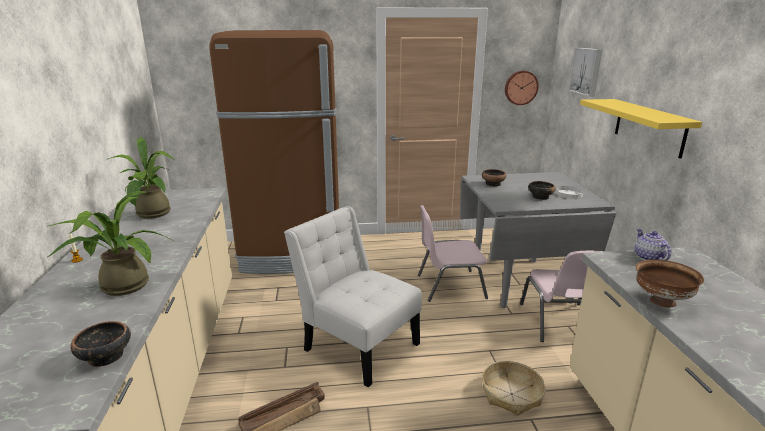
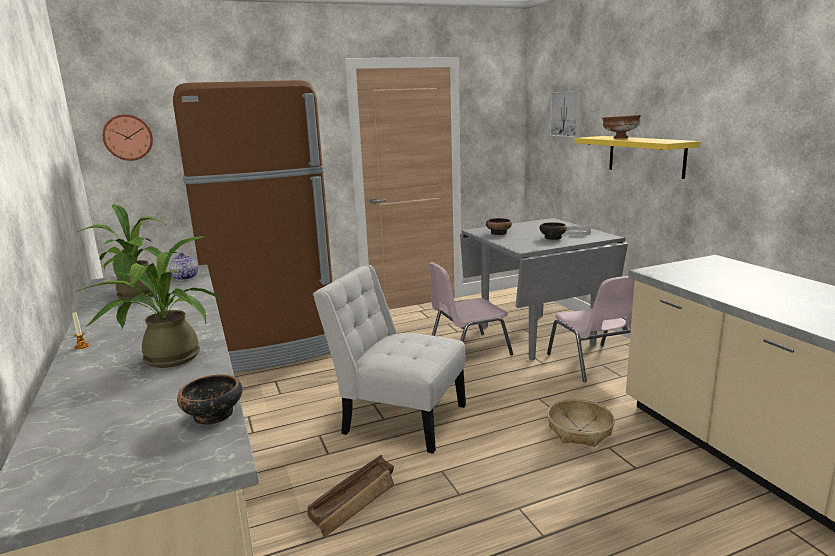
camera: 15 degrees left, 5 degrees down
wall clock [505,71,539,105] -> wall clock moved to [102,114,153,161]
teapot [635,229,672,260] -> teapot moved to [169,253,198,281]
brown bowl [636,259,704,307] -> brown bowl moved to [602,115,642,138]

